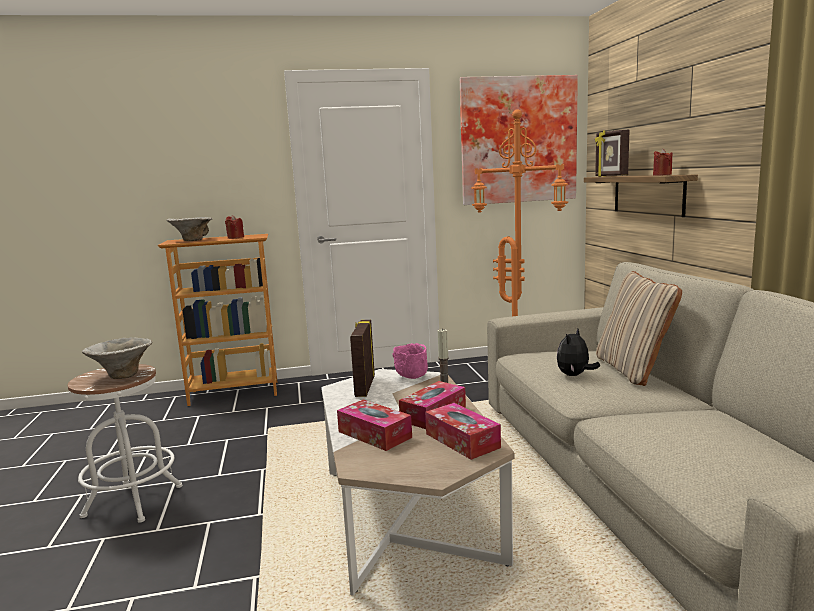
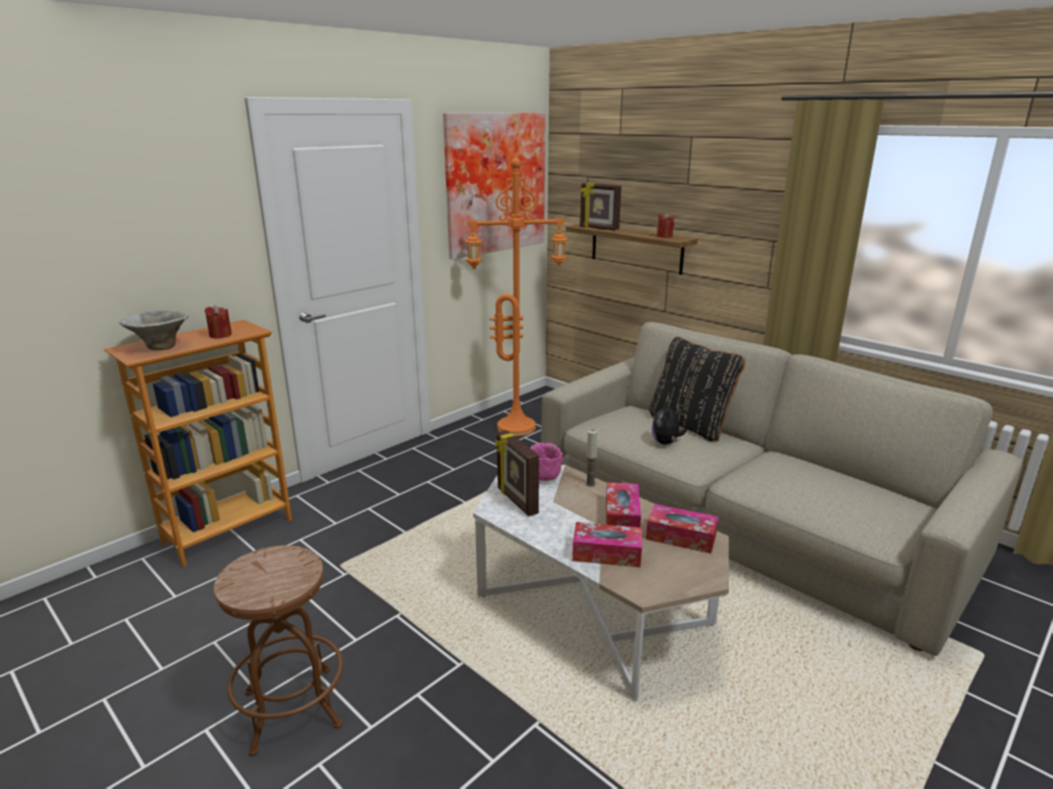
camera: 35 degrees left, 10 degrees up
white stool [68,364,182,523] -> brown stool [214,545,343,756]
bowl [82,338,153,379] -> none
beige pillow [596,271,682,386] -> black pillow [649,337,745,441]

